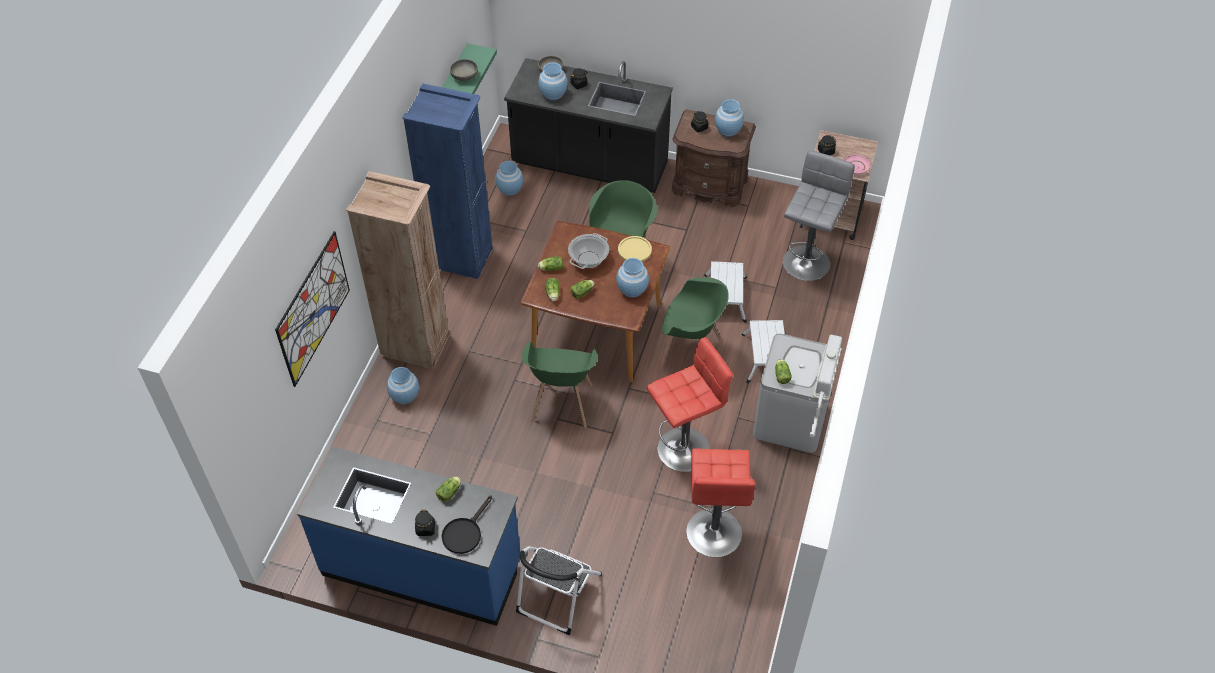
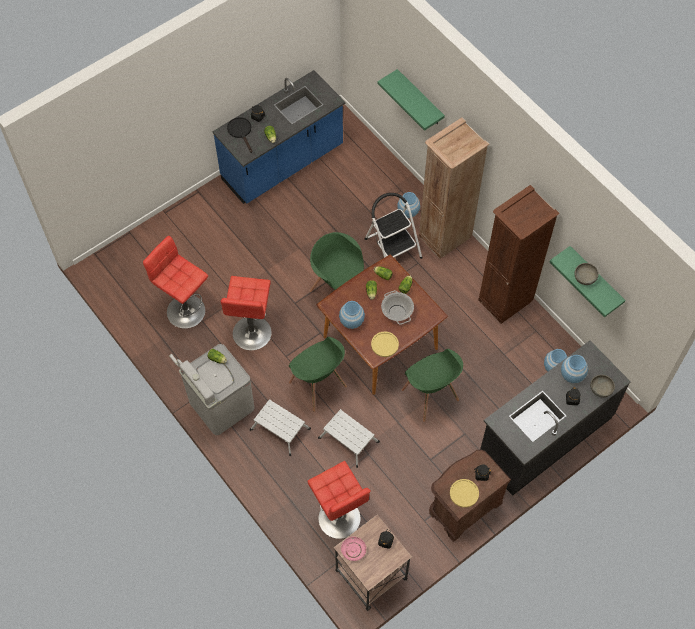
camera: 125 degrees right, 10 degrees up
picture [275,231,350,387] -> green shelf [378,69,445,131]
blue cabinet [402,84,493,279] -> brown cabinet [478,185,560,324]
step ladder [516,546,602,635] -> step ladder moved to [365,193,423,259]
green chair [659,277,729,369] -> green chair turned 90 degrees counterclockwise [289,337,347,412]
blue vase [715,99,744,137] -> yellow plate [450,479,479,508]
grey stool [783,151,855,281] -> red stool [307,461,371,539]

